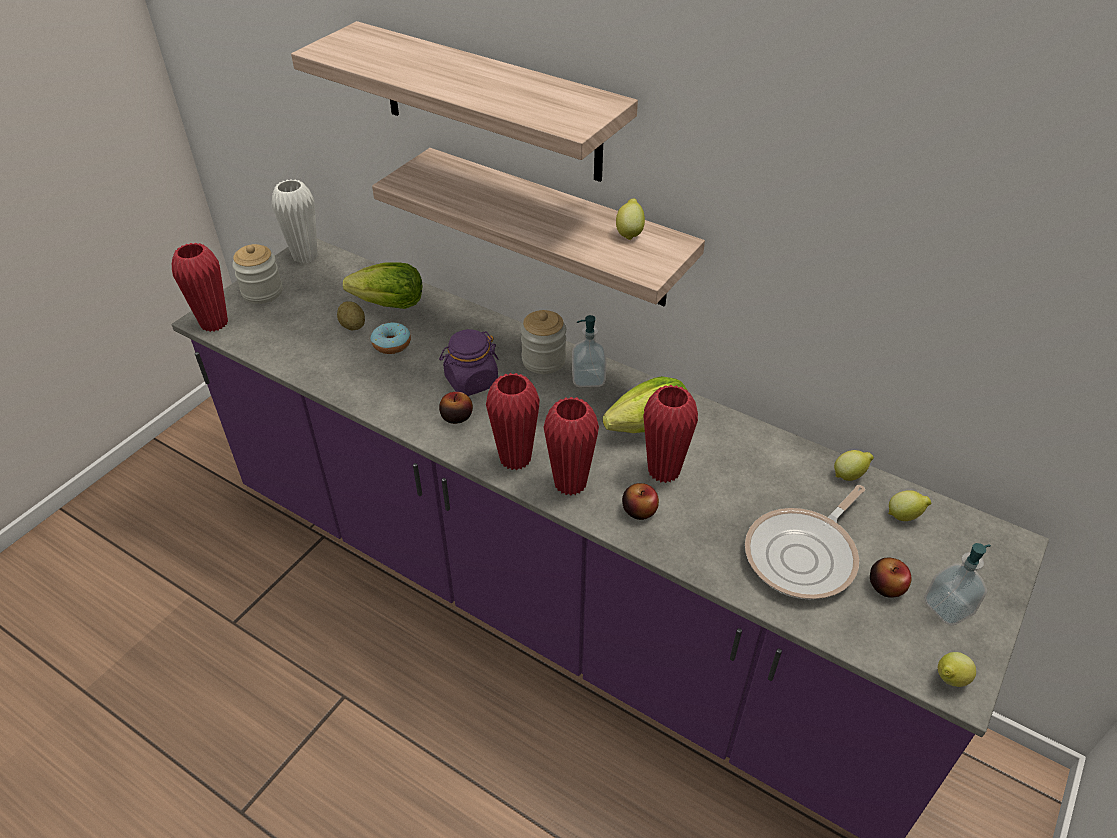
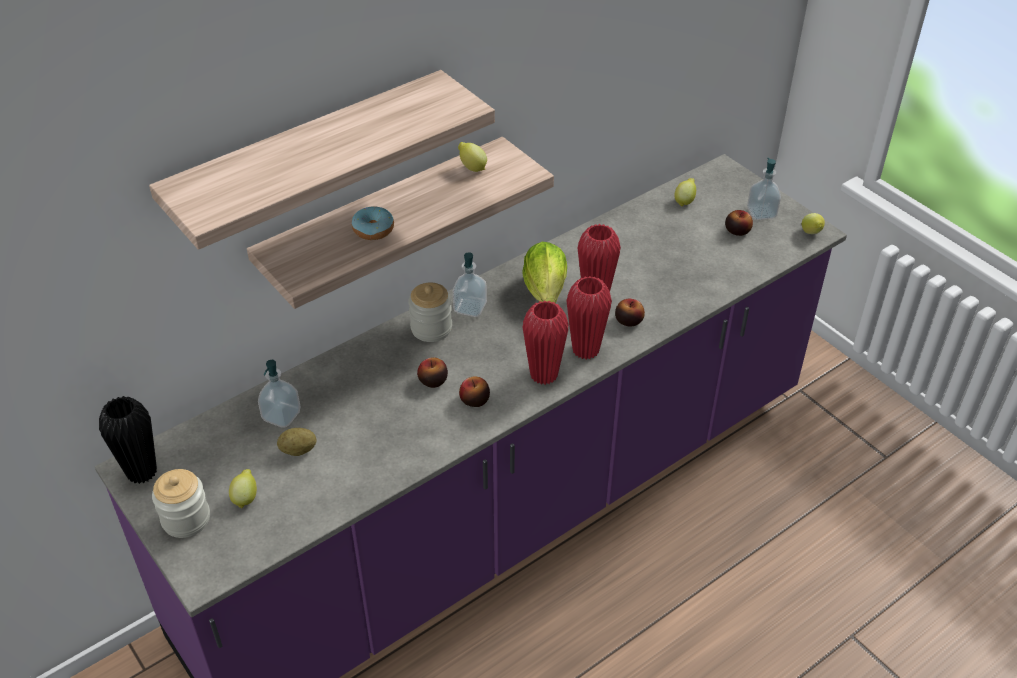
camera: 70 degrees left, 0 degrees up
red vase [172,243,228,332] -> none
white vase [272,179,318,263] -> black vase [99,396,157,484]
lettuce [343,262,422,309] -> soap dispenser [258,360,300,428]
donut [371,322,411,354] -> donut moved to [352,206,394,240]
purple jar [439,329,499,396] -> apple [417,357,448,388]
frying pan [745,485,866,599] -> none
lemon [834,450,874,481] -> lemon moved to [229,469,257,509]

